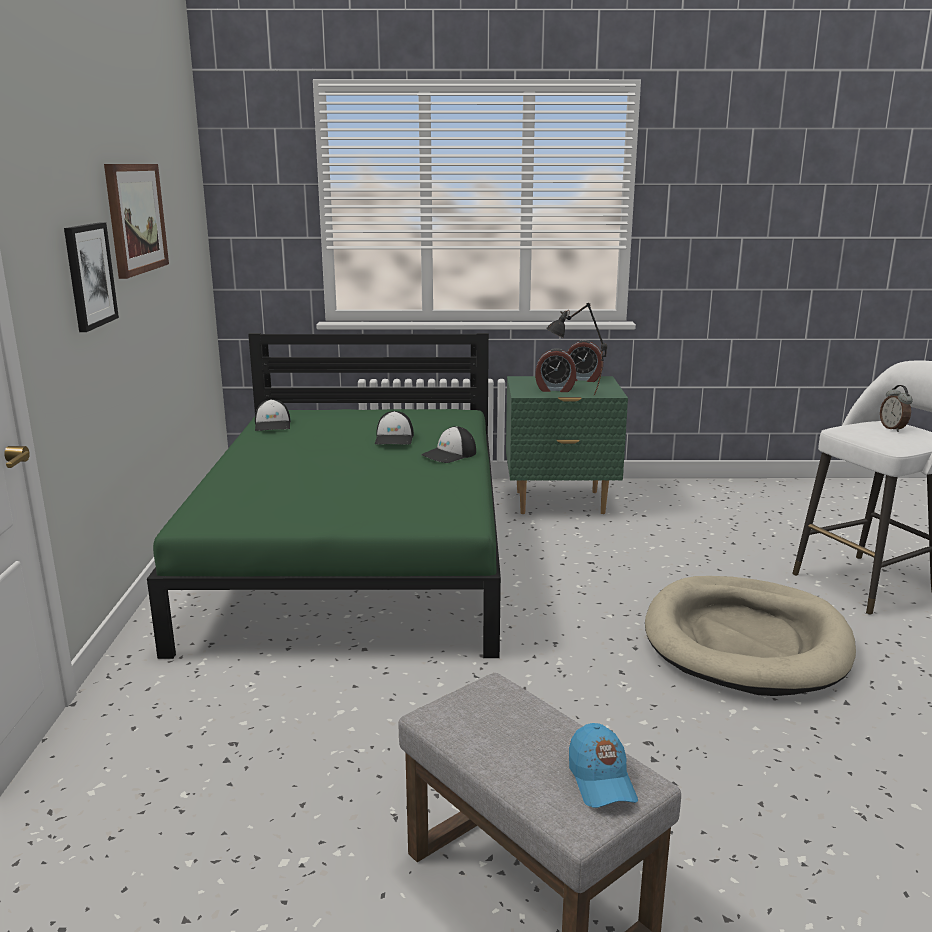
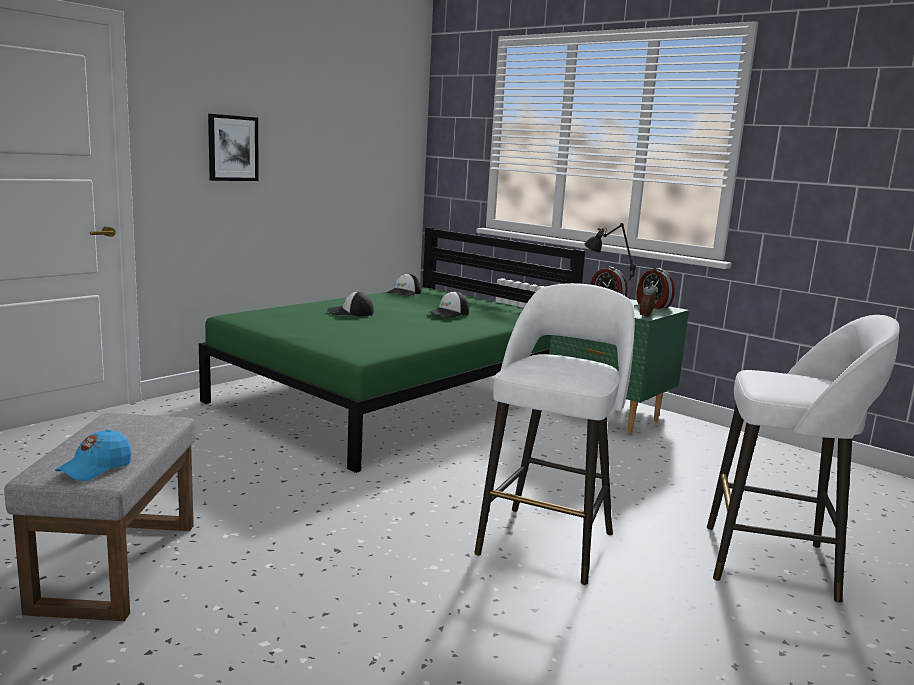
camera: 40 degrees right, 5 degrees down
picture [104,164,169,279] -> none
cap [421,426,476,463] -> cap moved to [327,291,374,316]
beige dog bed [645,576,856,696] -> white stool [475,283,635,585]
alarm clock [880,385,913,432] -> alarm clock moved to [640,281,658,318]

